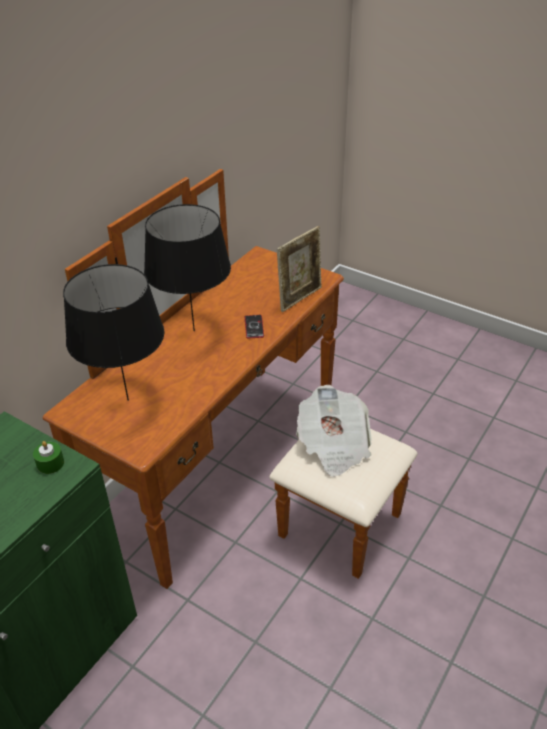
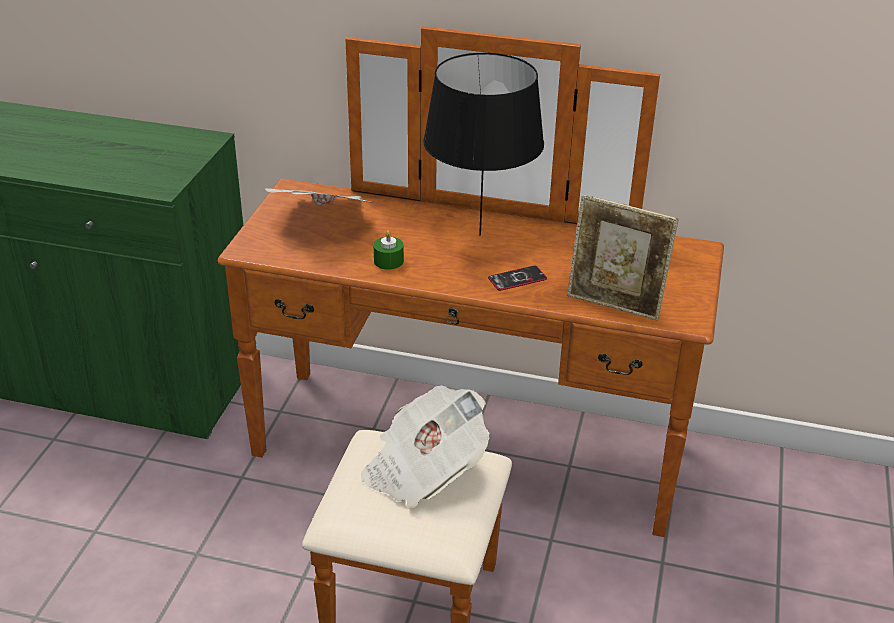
camera: 70 degrees right, 5 degrees down
green candle [33,441,64,474] -> green candle moved to [374,230,404,270]
black table lamp [63,264,165,401] -> newspaper [265,188,372,206]

